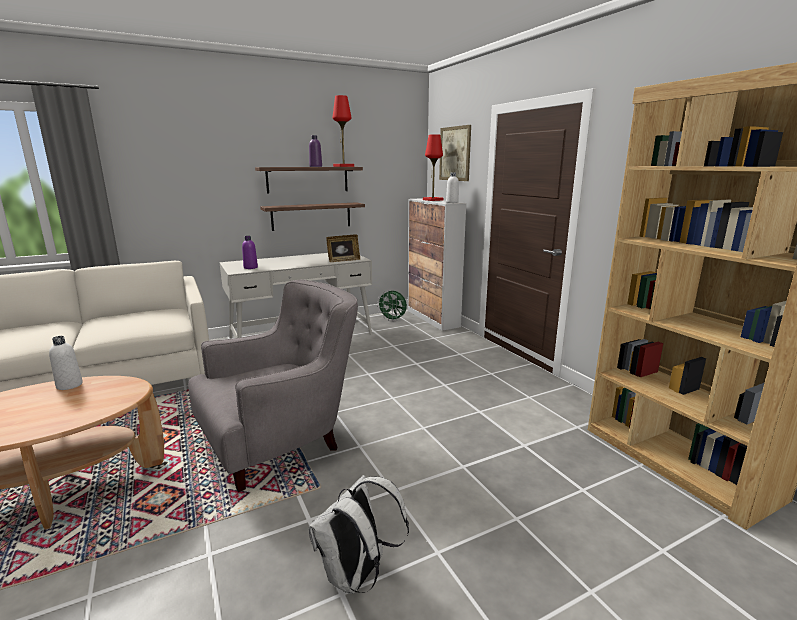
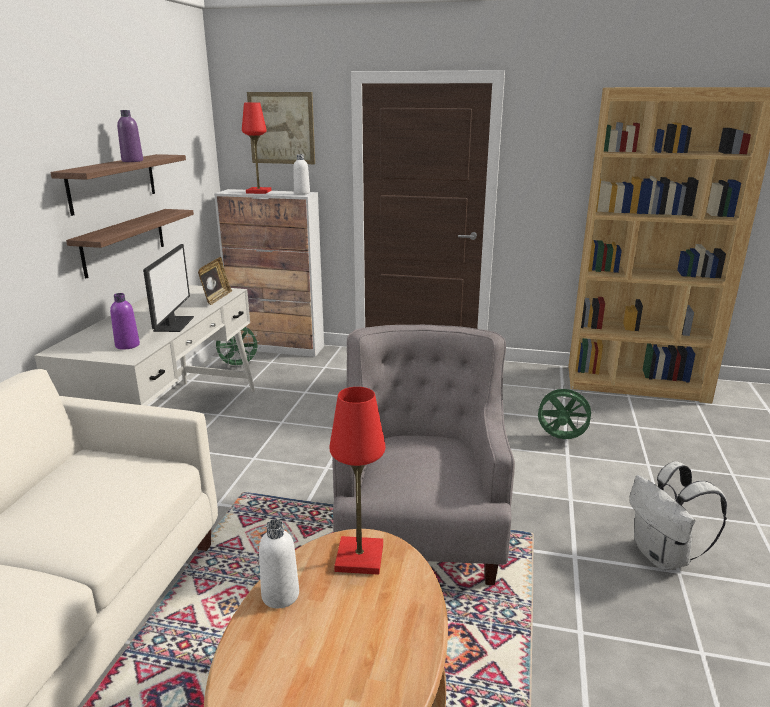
camera: 50 degrees left, 5 degrees up
red table lamp [333,95,354,167] -> red table lamp moved to [329,387,385,575]
none -> monitor [143,244,194,332]
none -> green fan [536,385,595,439]

